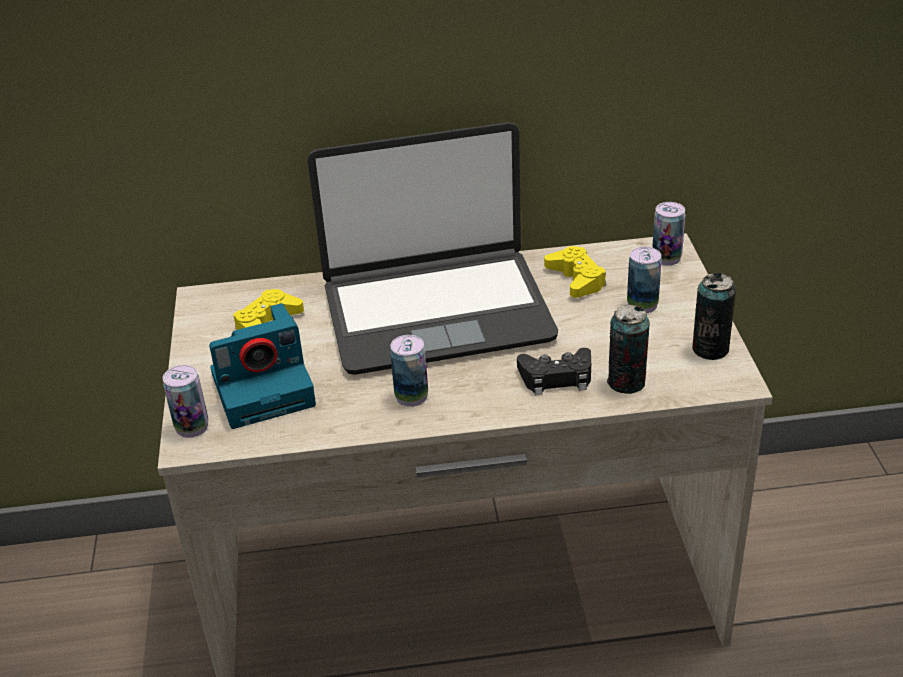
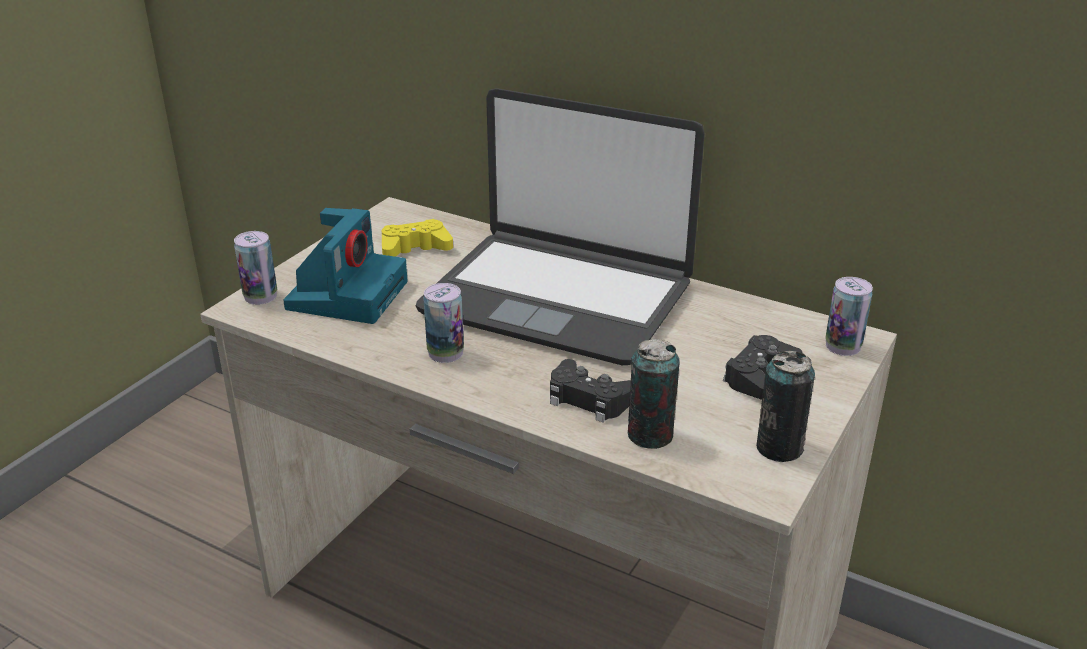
camera: 35 degrees right, 5 degrees down
camera [209,303,316,429] -> camera turned 90 degrees counterclockwise [283,208,408,324]
yellow game controller [544,246,606,298] -> none
can [627,247,662,313] -> black game controller [723,335,803,400]

